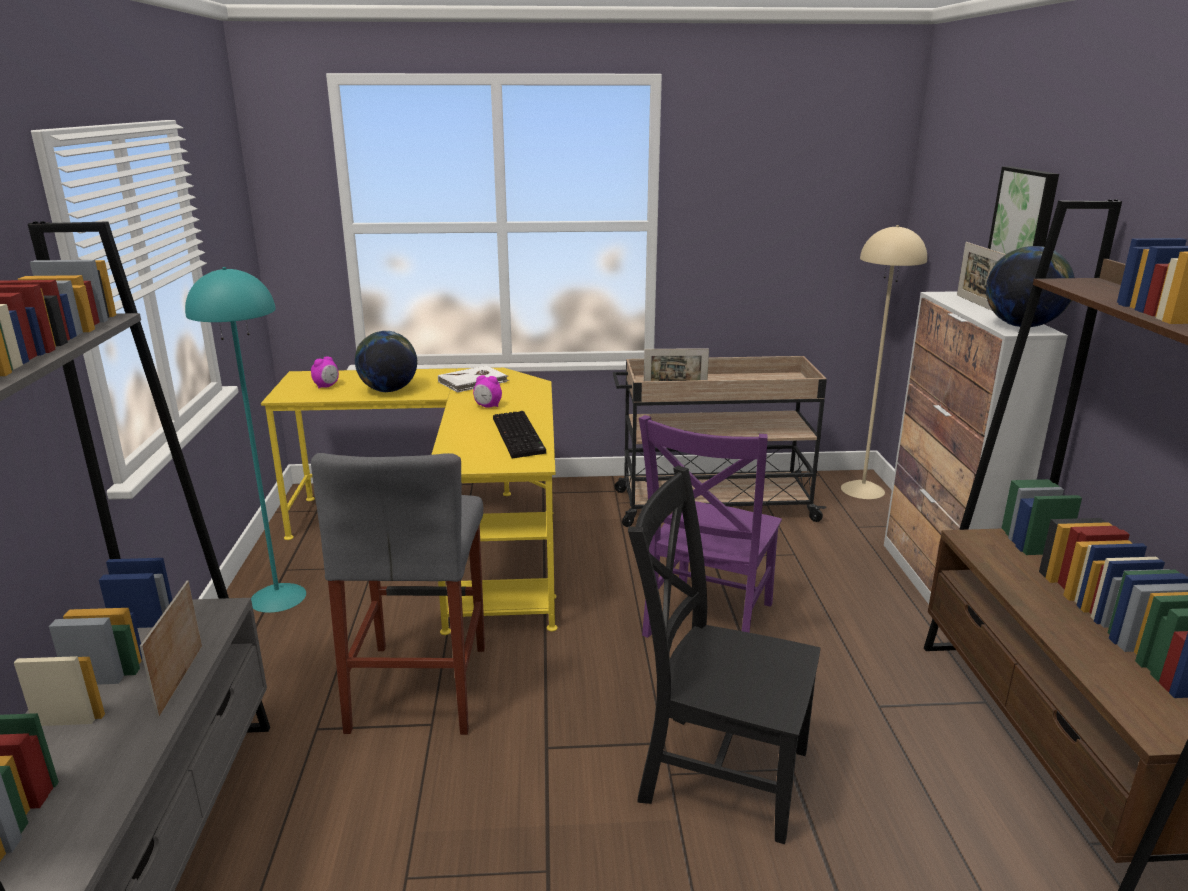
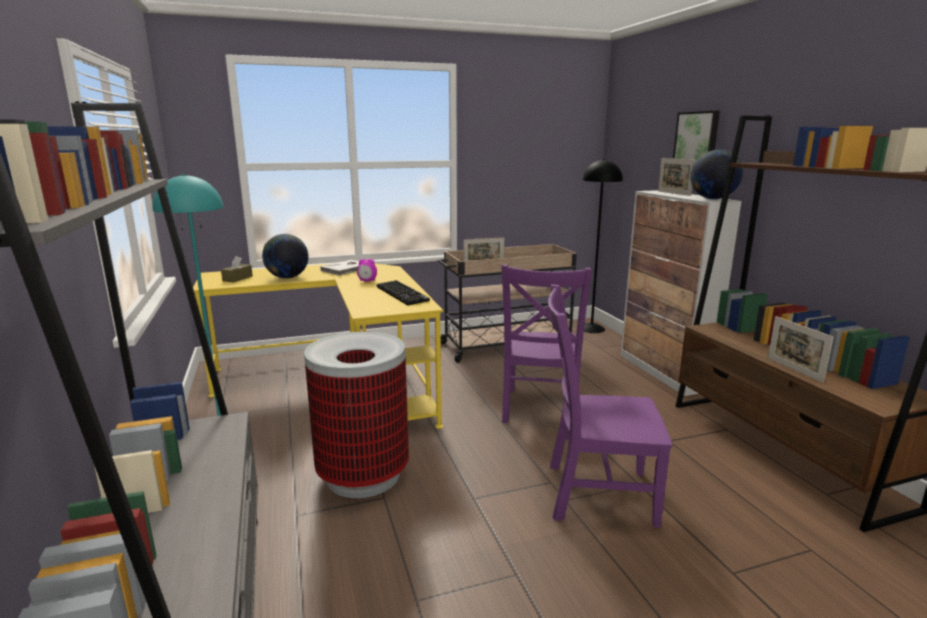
camera: 15 degrees left, 5 degrees down
picture frame [140,580,202,718] -> picture frame moved to [768,316,833,383]
alarm clock [311,356,339,389] -> brown tissue box [221,256,253,282]
grey stool [311,453,485,735] -> trash can [304,332,409,498]
black chair [628,465,821,844] -> purple chair [548,284,673,528]
beige floor lamp [841,225,927,499] -> black floor lamp [582,159,623,333]

